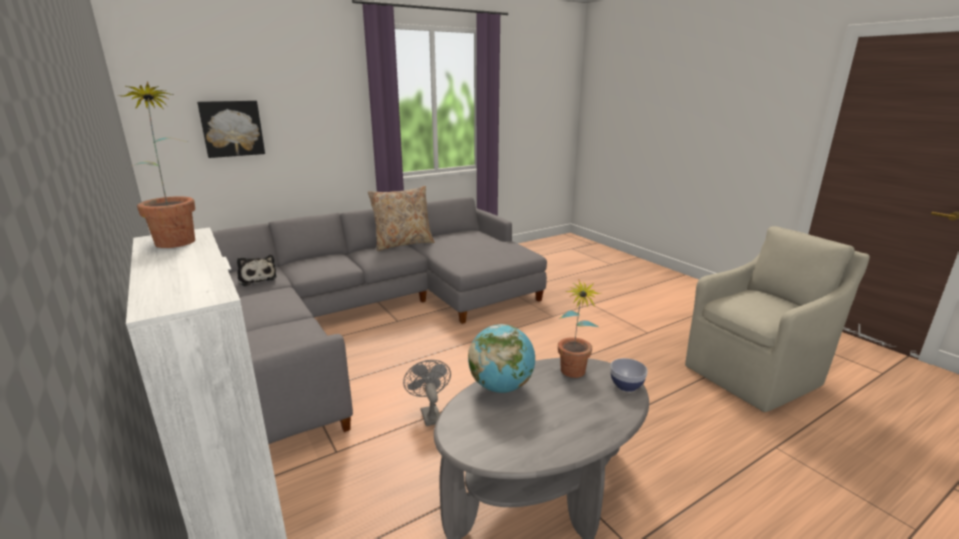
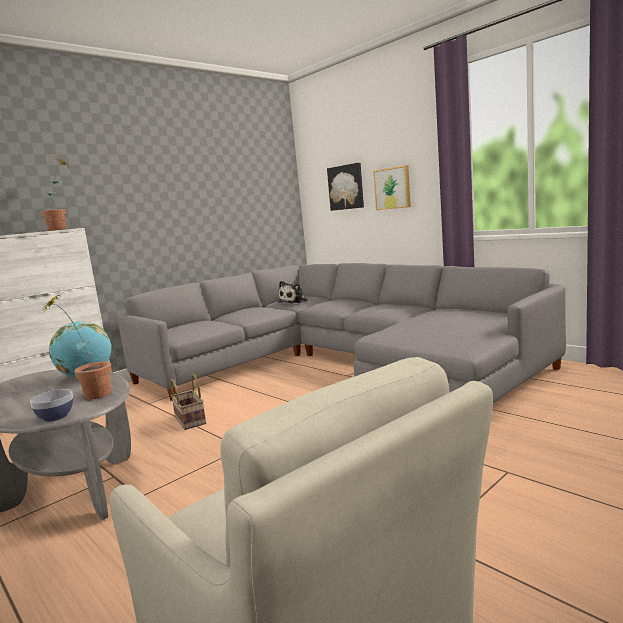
camera: 80 degrees right, 10 degrees down
beige pillow [368,186,434,251] -> none
grey fan [403,360,451,426] -> basket [170,374,206,430]
none -> picture [373,165,411,210]

